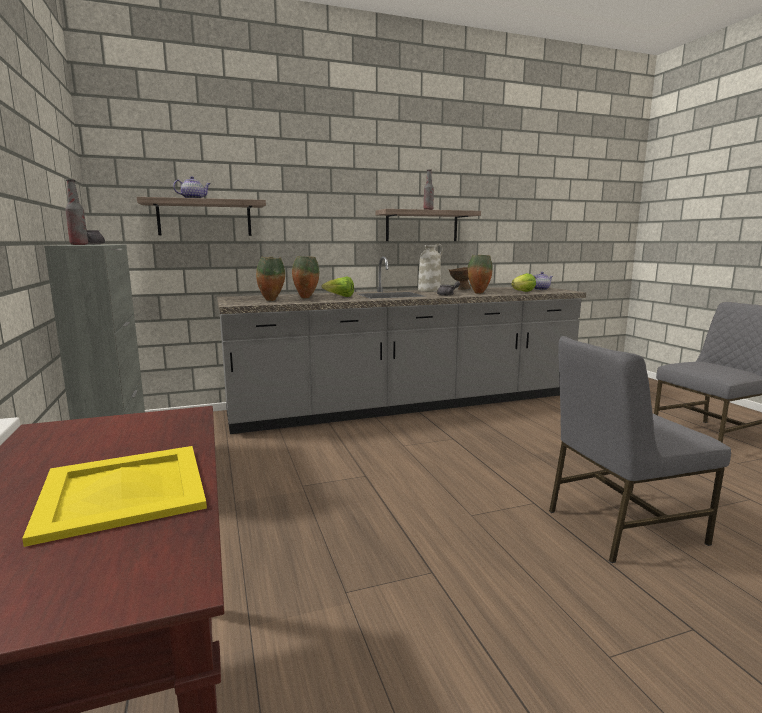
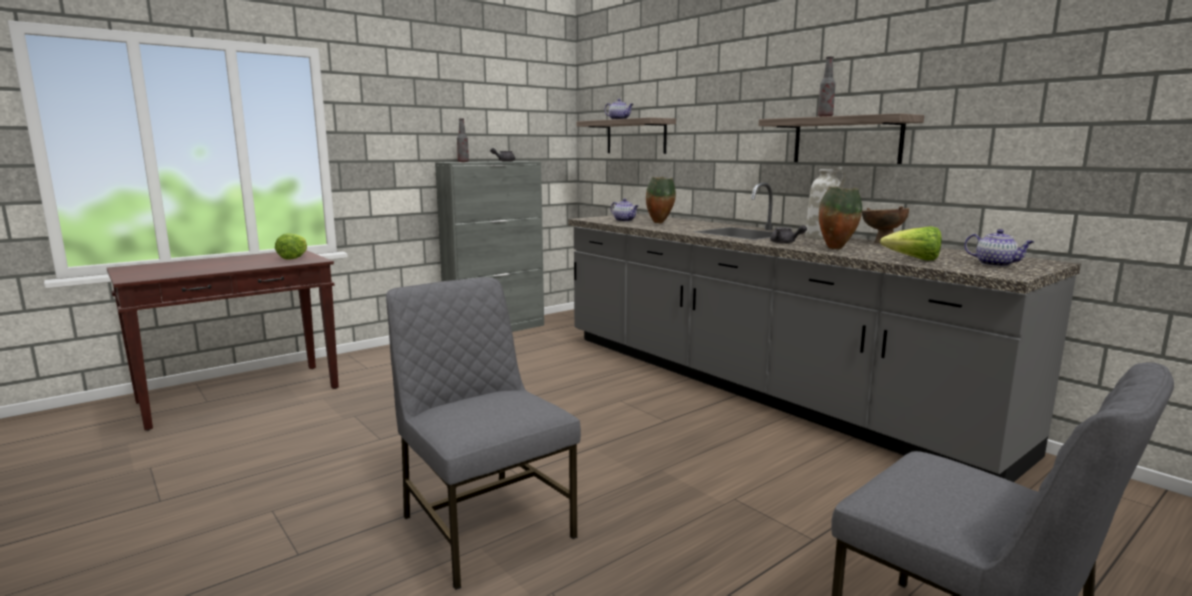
camera: 70 degrees right, 0 degrees up
yellow tray [22,446,207,547] -> none
vase [256,256,285,301] -> teapot [611,199,639,222]
lettuce [322,277,354,297] -> lettuce moved to [275,233,307,260]

